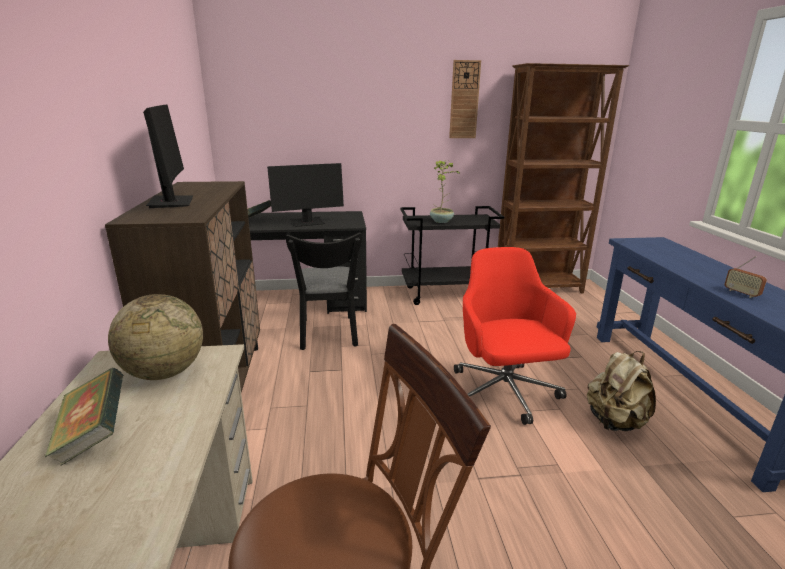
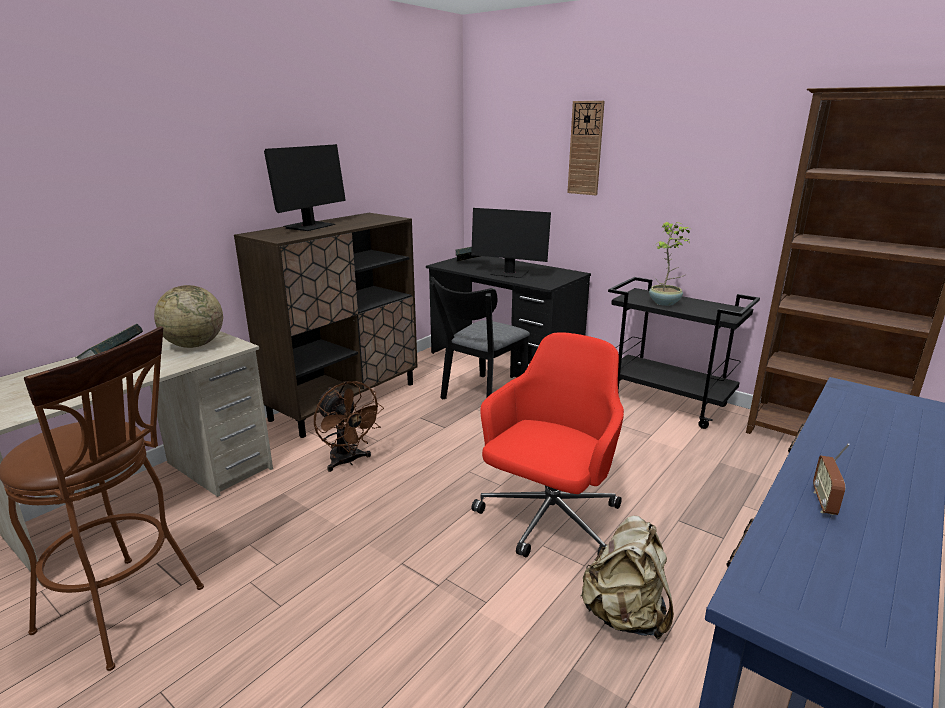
camera: 45 degrees right, 0 degrees up
wall clock [449,60,481,138] -> wall clock moved to [567,101,605,195]
none -> brown fan [314,381,384,472]

